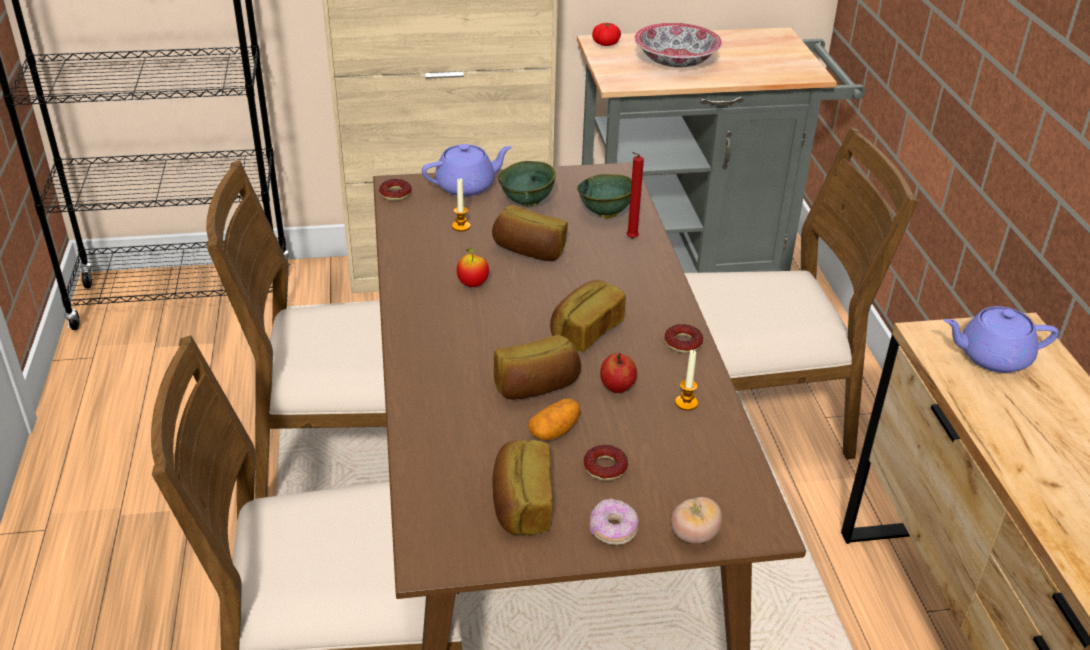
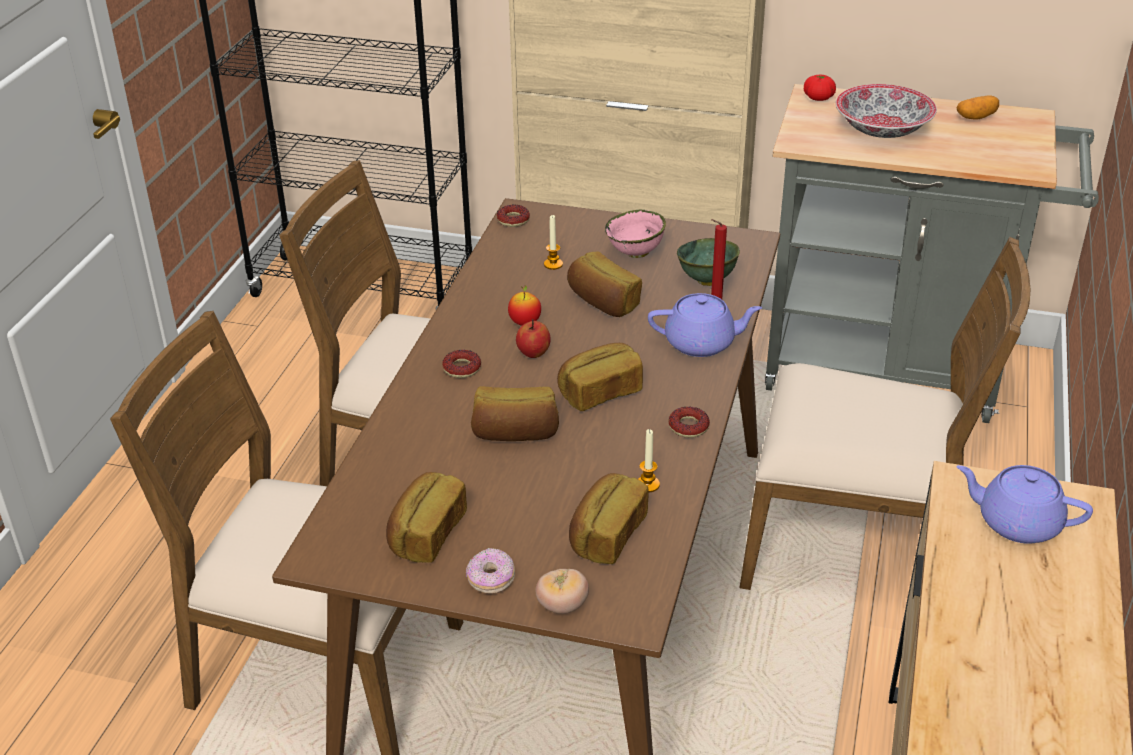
camera: 25 degrees right, 0 degrees up
purple teapot [422,144,512,197] -> purple teapot moved to [648,293,763,357]
green bowl [498,161,556,207] -> pink bowl [605,210,666,258]
potato [528,399,581,440] -> potato moved to [957,95,999,119]
donut [584,445,628,481] -> donut moved to [442,350,481,378]
apple [600,353,637,393] -> apple moved to [516,319,551,358]
none -> bread [569,473,649,564]

